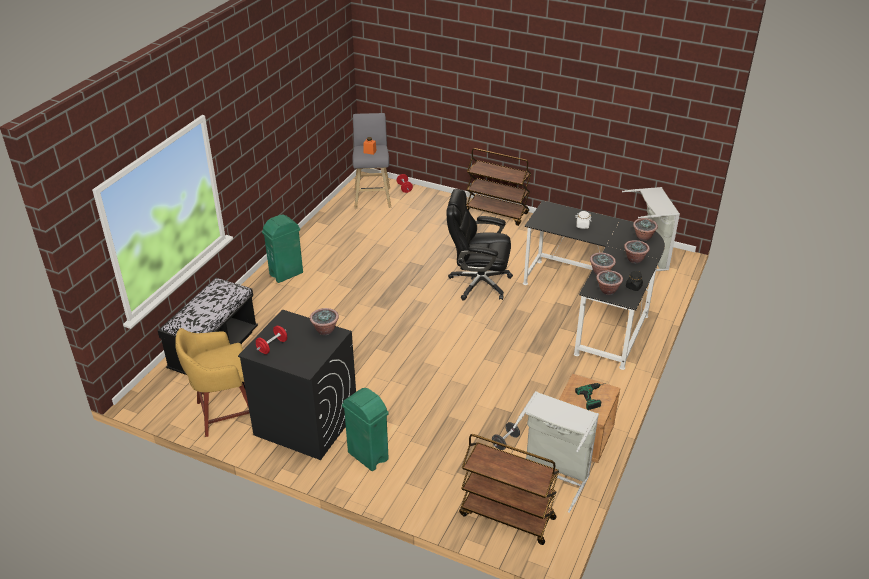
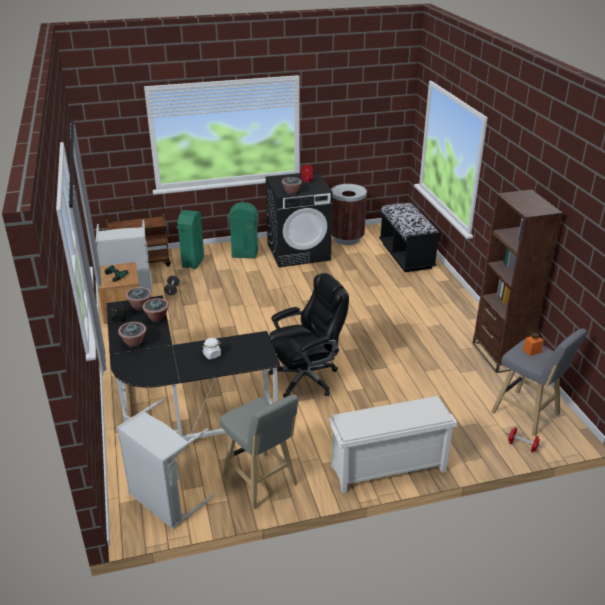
camera: 140 degrees right, 5 degrees down
yellow stool [175,328,250,437] -> brown trash can [331,184,367,245]
green trash can [262,215,303,283] -> green trash can moved to [177,210,204,269]
brown cart [466,148,531,226] -> white shoe rack [328,396,457,493]
potted plant [633,218,658,241] -> none
none -> grey stool [220,394,298,510]
none -> brown bookcase [473,189,563,373]

